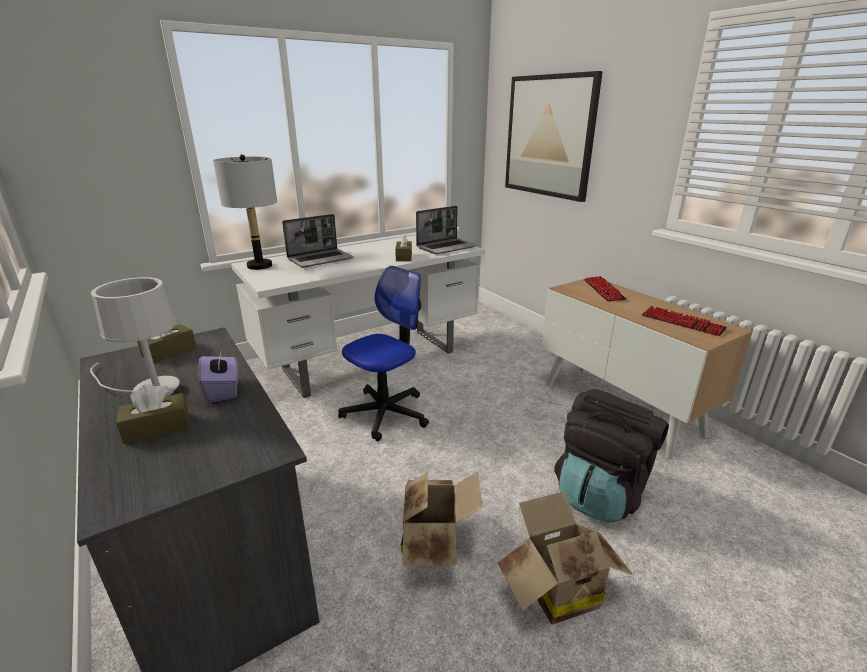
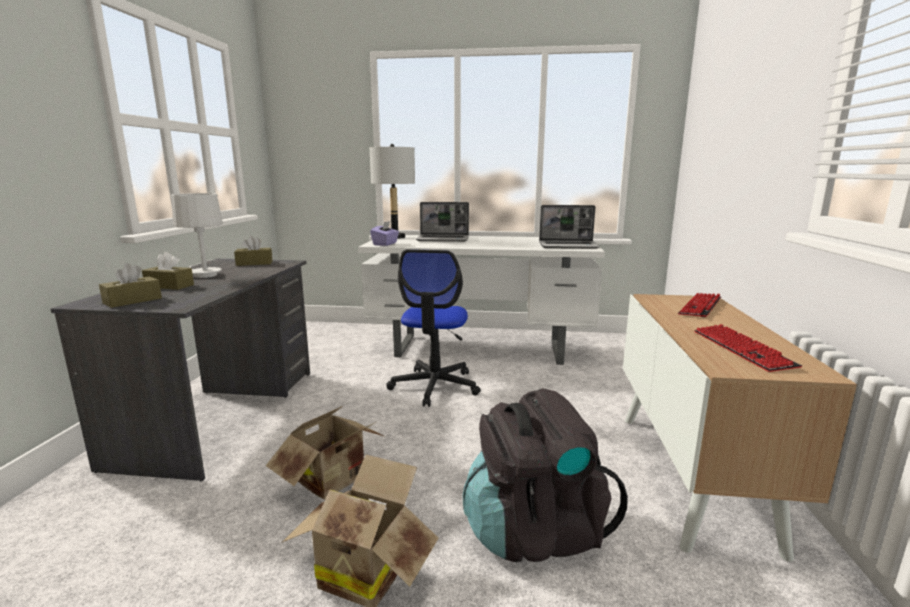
camera: 40 degrees right, 10 degrees down
purple tissue box [198,350,238,403] -> purple tissue box moved to [370,221,399,246]
office chair [338,266,429,441] -> office chair turned 105 degrees clockwise [386,249,481,407]
brown tissue box [395,233,412,261] -> brown tissue box moved to [99,263,162,308]
picture [505,71,603,202] -> none

